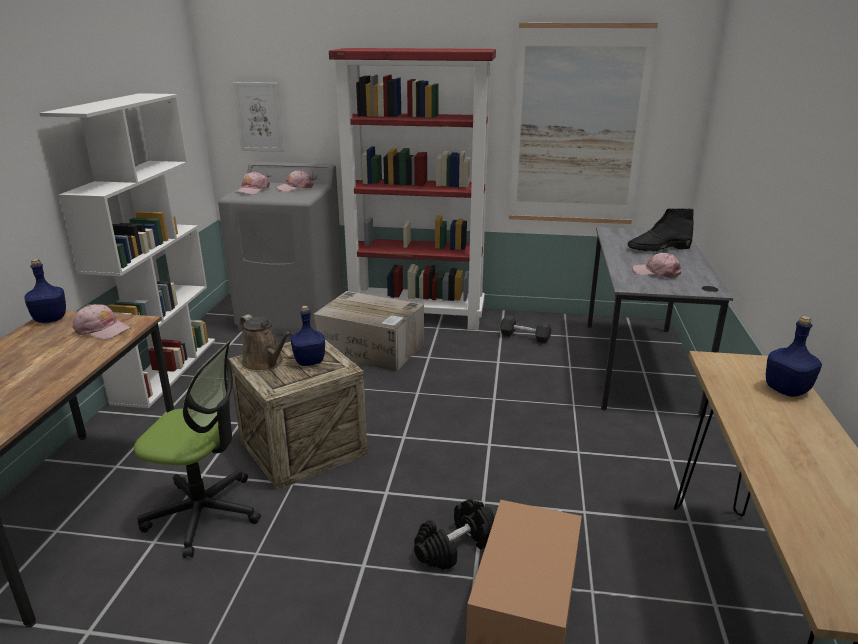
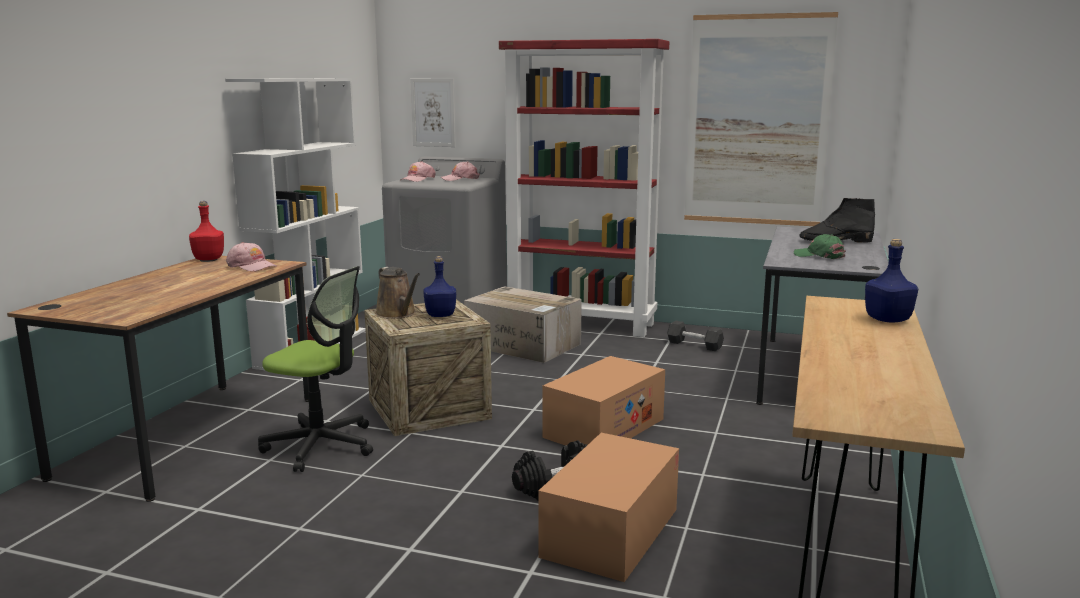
camera: 10 degrees right, 10 degrees down
blue bottle [24,259,66,323] -> red bottle [189,201,224,260]
pink cap [633,253,681,278] -> green cap [794,234,846,259]
none -> cardboard box [543,356,665,446]

